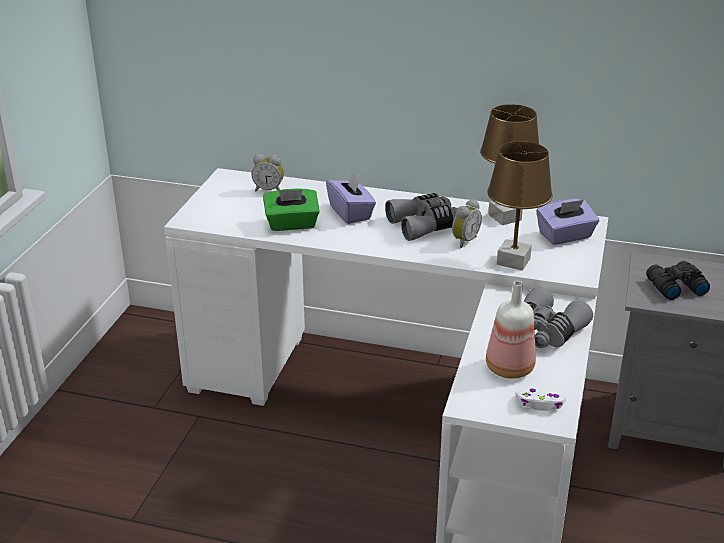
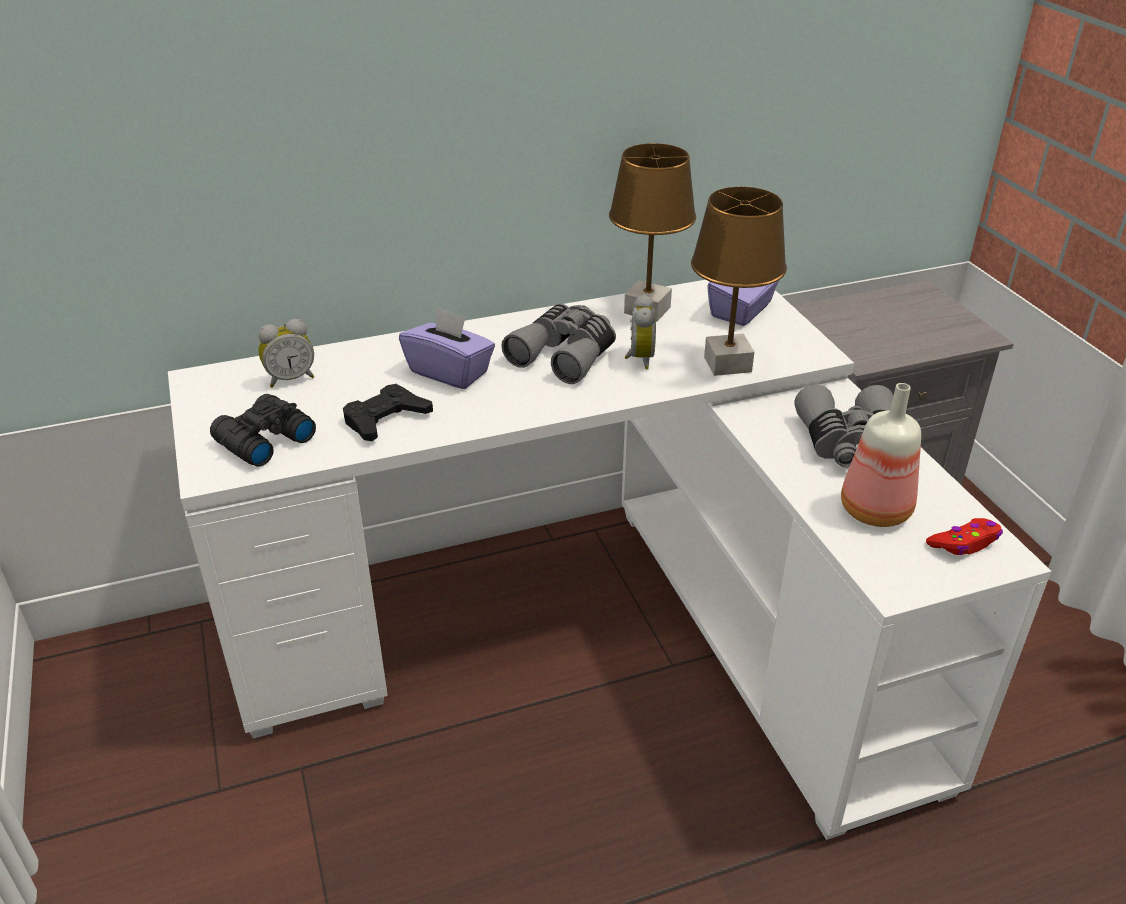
camera: 35 degrees left, 5 degrees up
green tissue box [263,189,320,231] -> black game controller [343,384,433,441]
white game controller [515,389,566,411] -> red game controller [926,518,1003,555]
black binoculars [646,261,710,300] -> black binoculars moved to [210,394,316,467]

